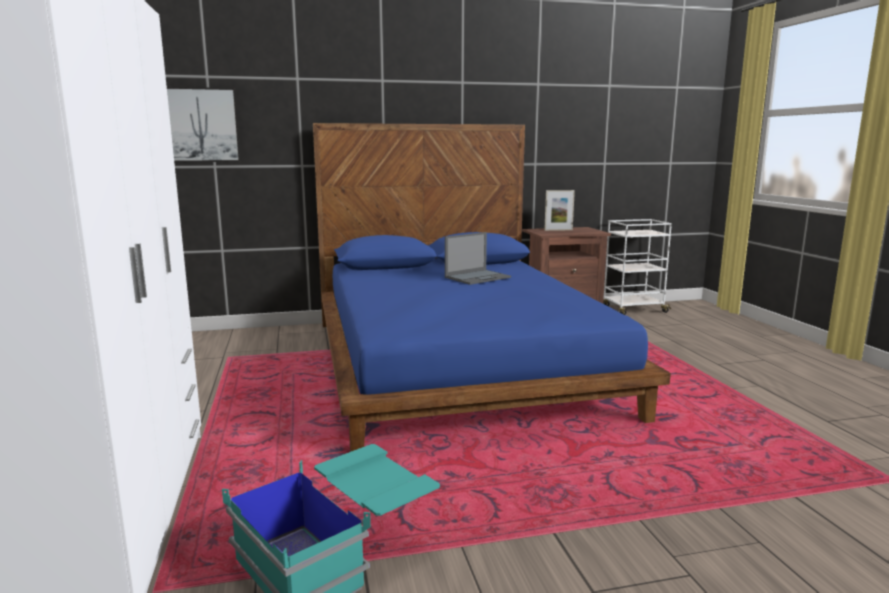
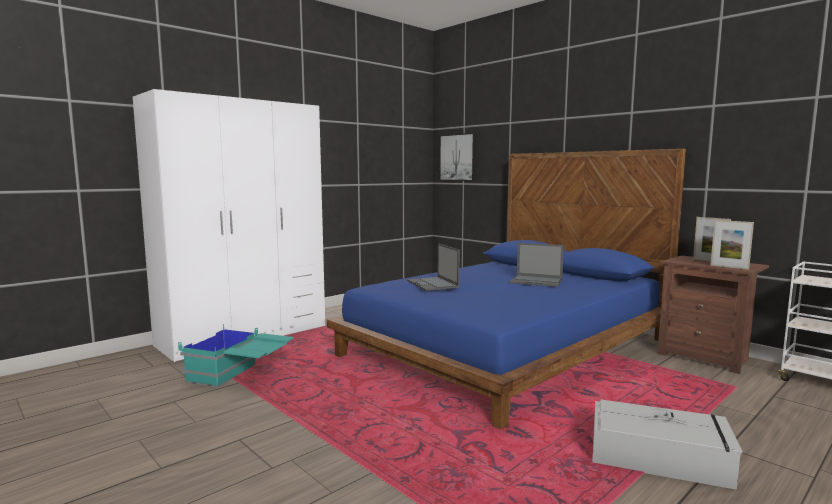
camera: 60 degrees right, 5 degrees down
none -> laptop [407,243,460,291]
none -> grey storage box [592,400,742,490]
none -> picture frame [710,220,754,270]

